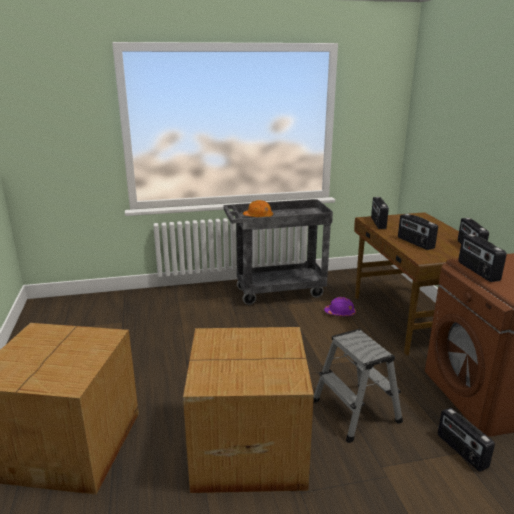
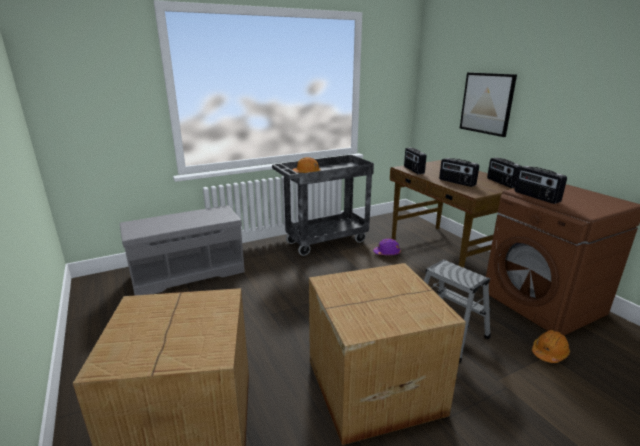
camera: 15 degrees left, 0 degrees up
radio [438,408,495,471] -> orange hard hat [532,330,570,363]
none -> grey bench [120,205,245,295]
none -> picture [460,73,517,137]

